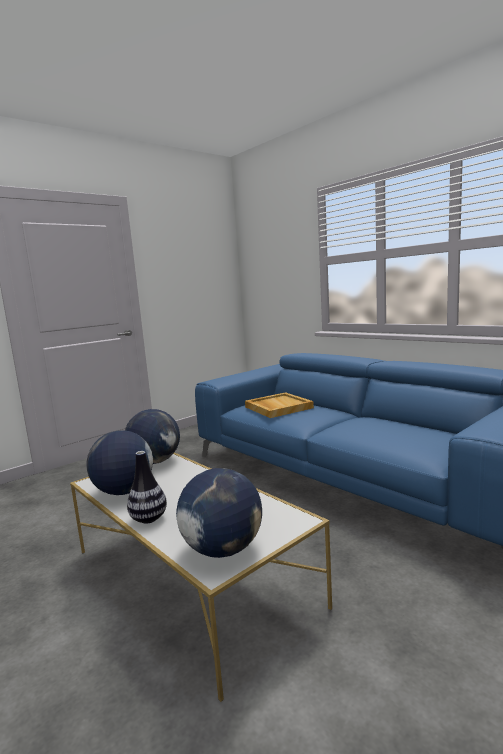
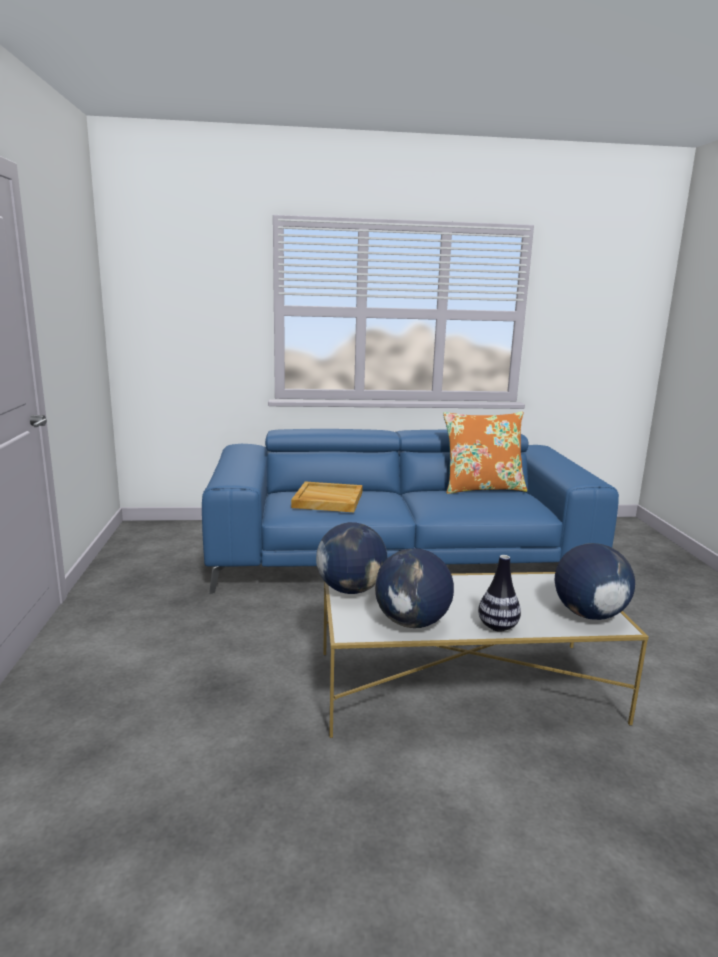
camera: 55 degrees left, 5 degrees up
none -> orange pillow [443,411,527,494]

